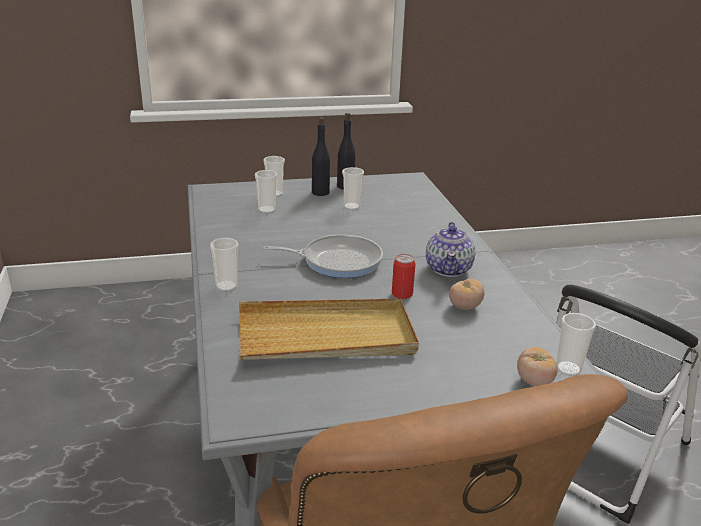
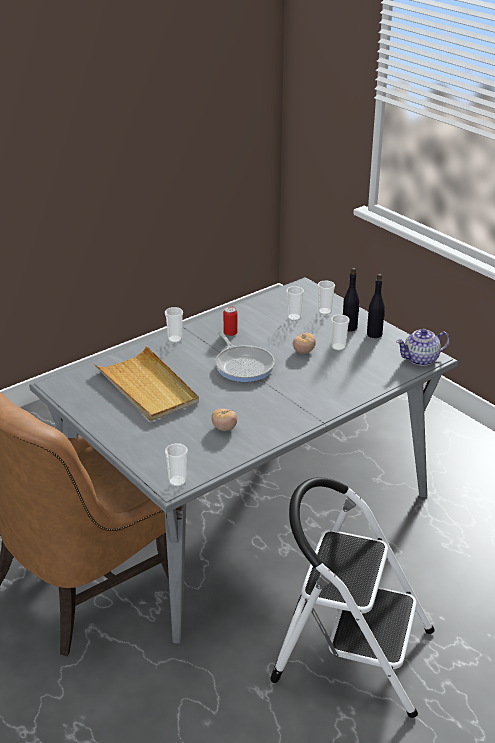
camera: 65 degrees right, 5 degrees up
can [392,254,416,299] -> can moved to [223,306,238,336]
teapot [426,222,476,277] -> teapot moved to [396,329,450,366]
tomato [517,347,558,387] -> tomato moved to [293,333,316,353]

